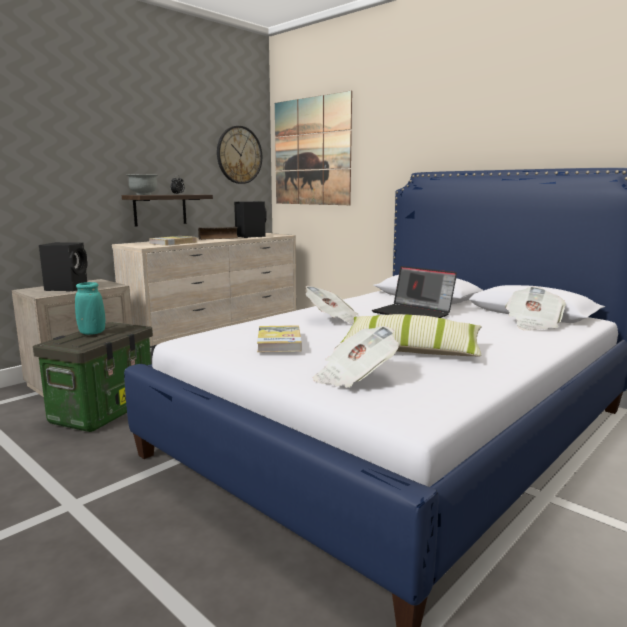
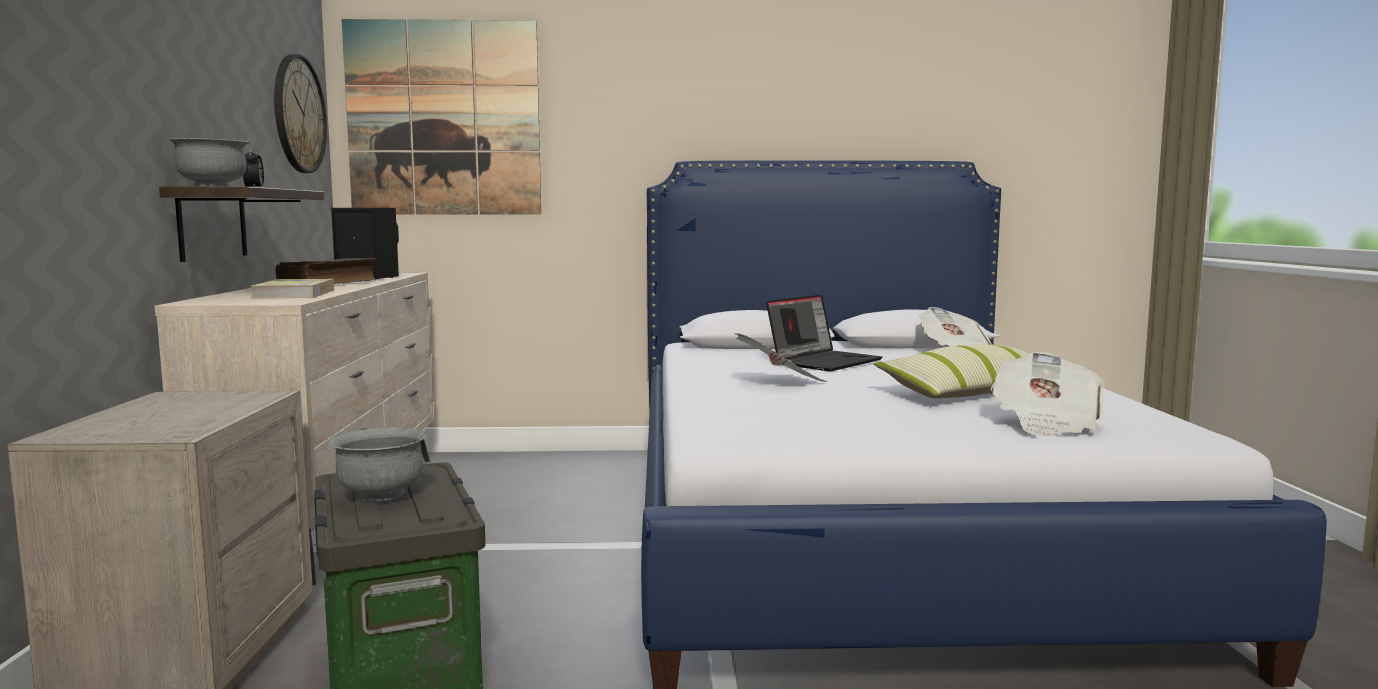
camera: 45 degrees left, 5 degrees down
black speaker [39,242,88,292] -> none
turquoise vase [75,282,105,335] -> grey bowl [328,427,427,501]
book [257,325,302,352] -> none
laptop [372,266,457,318] -> laptop turned 45 degrees counterclockwise [766,295,882,371]

